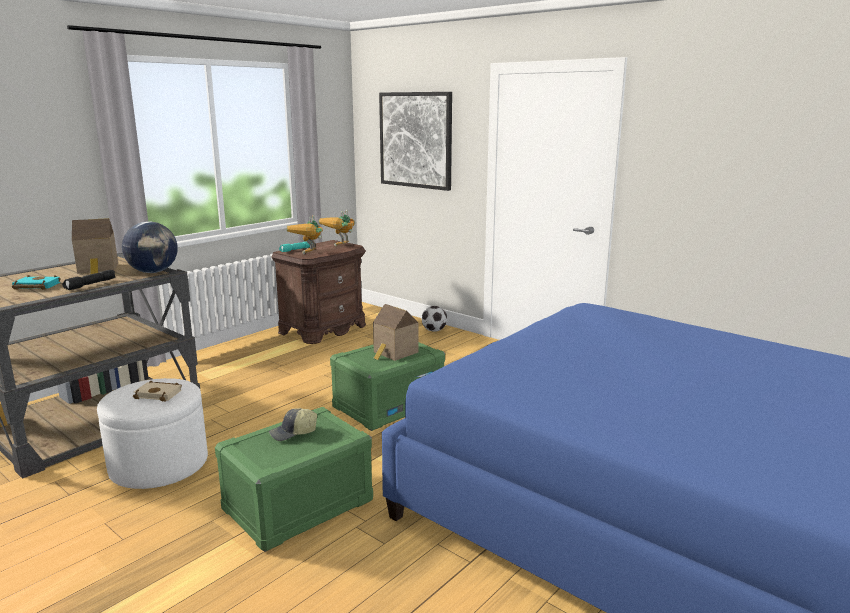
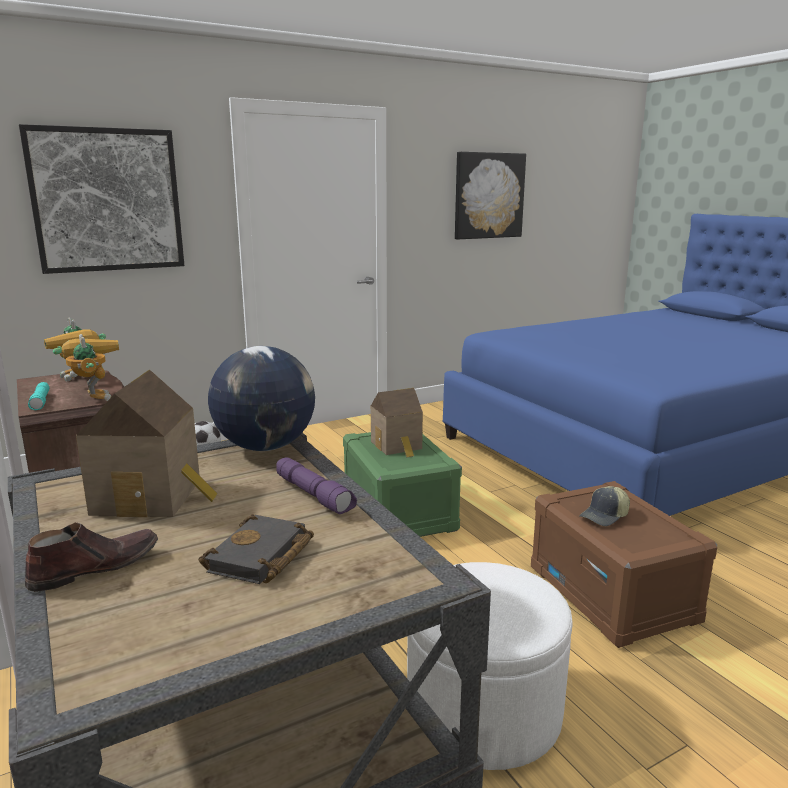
camera: 70 degrees left, 0 degrees up
turquoise book [12,275,61,290] -> black book [199,514,314,584]
black flashlight [62,270,115,290] -> purple flashlight [276,457,357,514]
beige book [133,380,182,402] -> none
green storage box [215,407,373,552] -> brown storage box [531,481,717,648]
cap [269,408,317,441] -> cap turned 60 degrees clockwise [579,486,630,526]
toy robot [287,215,323,254] -> toy robot turned 150 degrees counterclockwise [53,334,119,401]
none -> brown shoe [25,522,158,592]
none -> picture [455,152,526,239]

